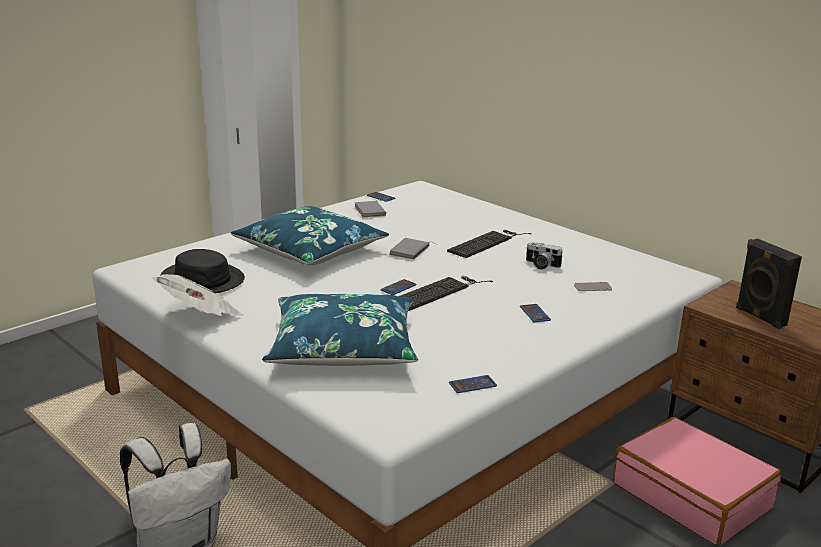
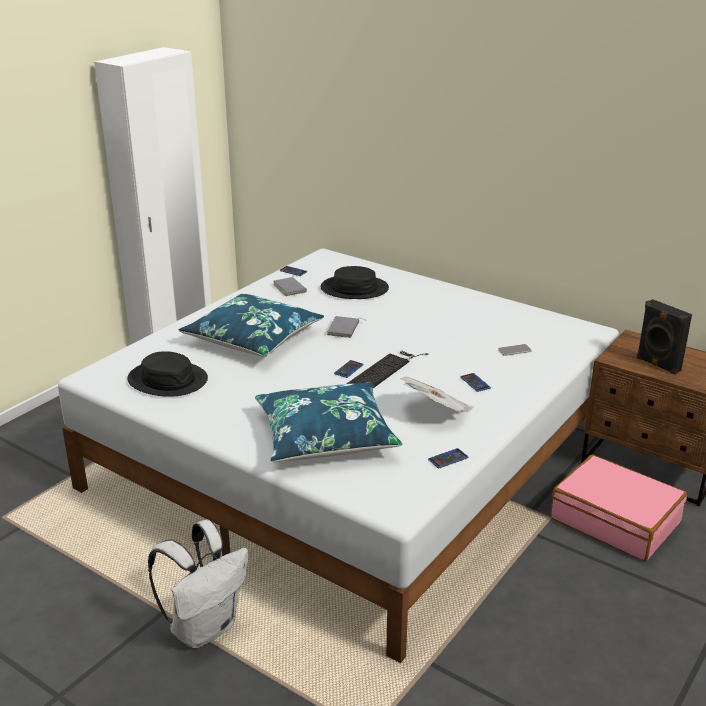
camera: 10 degrees left, 5 degrees up
newspaper [152,274,244,316] -> newspaper moved to [401,377,474,412]
keyboard [447,230,531,258] -> none
camera [526,242,563,270] -> none
none -> black hat [321,266,389,299]

